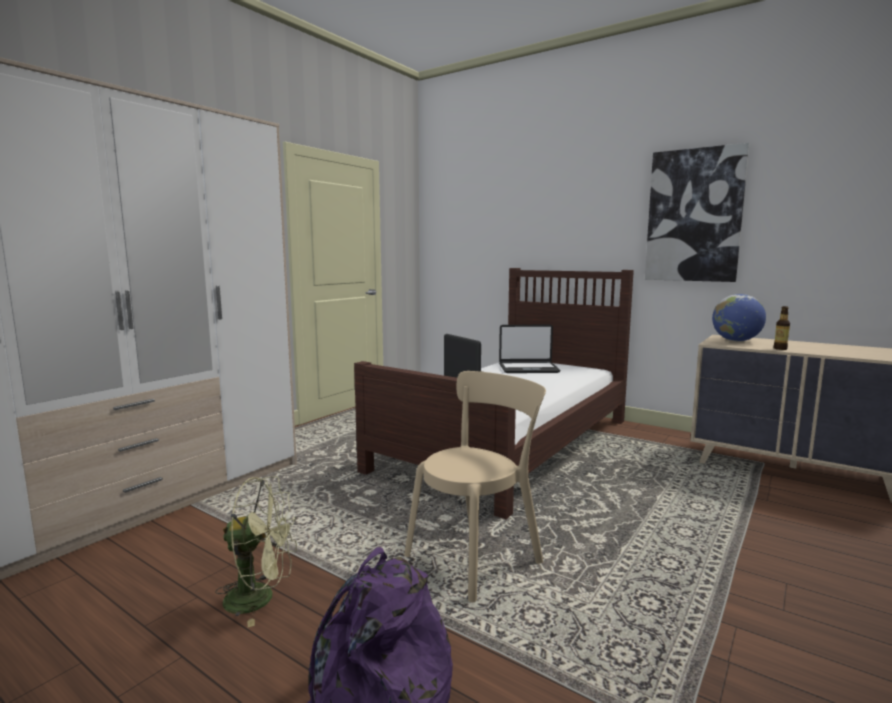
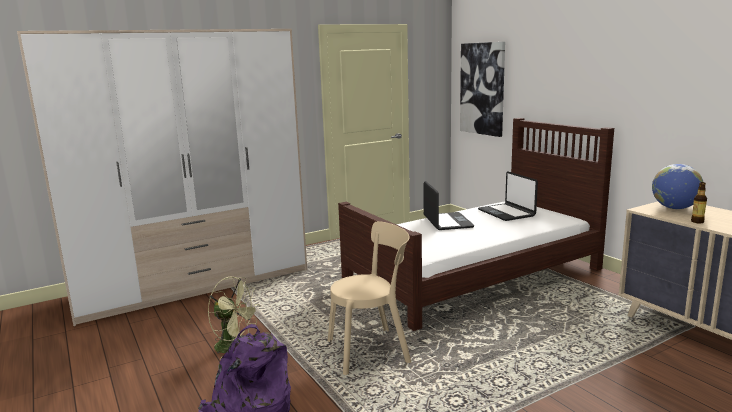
camera: 25 degrees right, 5 degrees up
laptop [499,325,560,373] -> laptop turned 45 degrees clockwise [478,171,538,221]
picture [645,143,749,282] -> picture moved to [460,42,505,137]

